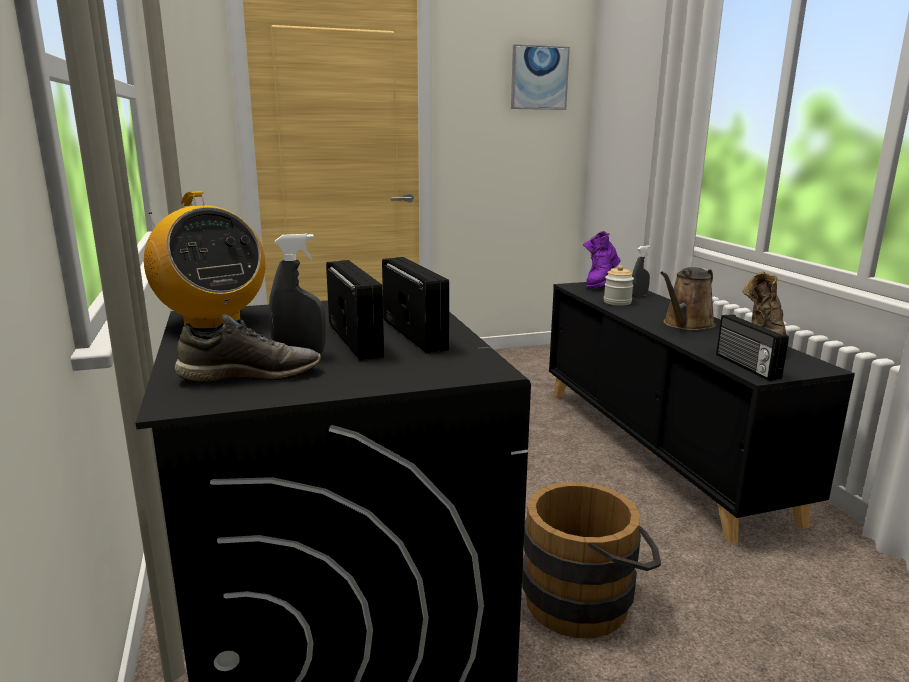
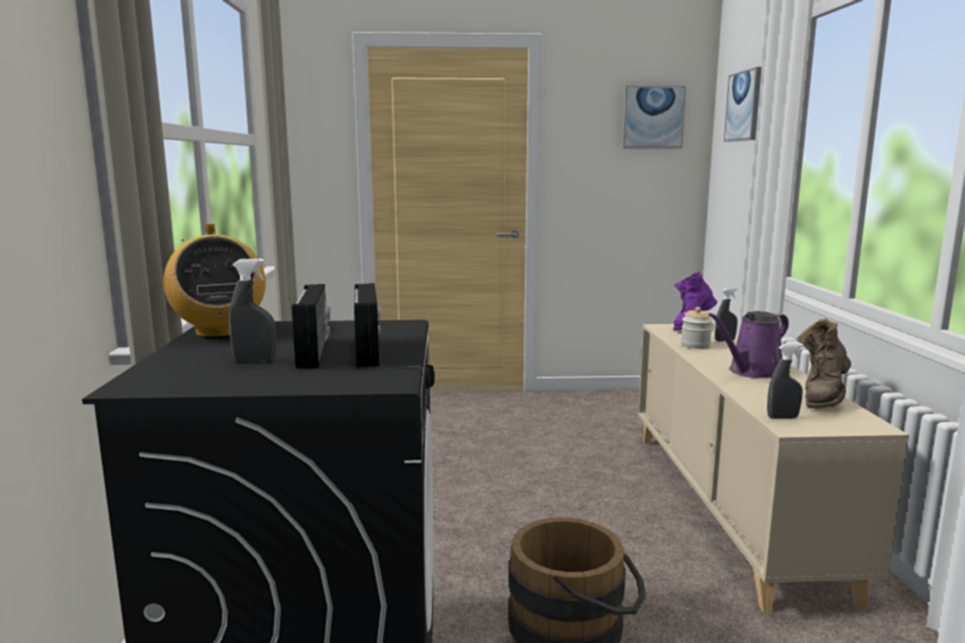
camera: 15 degrees right, 5 degrees down
grey shoe [175,314,321,382] -> none
black cabinet [549,282,855,544] -> beige cabinet [638,323,909,613]
brown watering can [660,267,716,330] -> purple watering can [709,311,789,378]
radio [716,314,789,381] -> grey spray bottle [767,344,804,419]
none -> picture [724,67,762,142]

